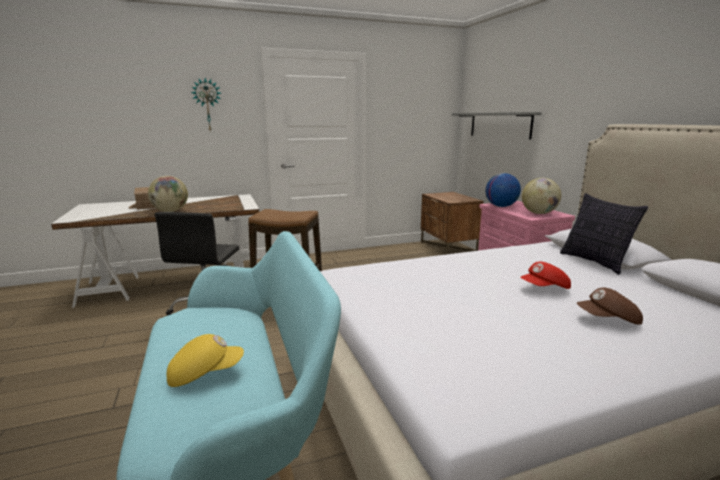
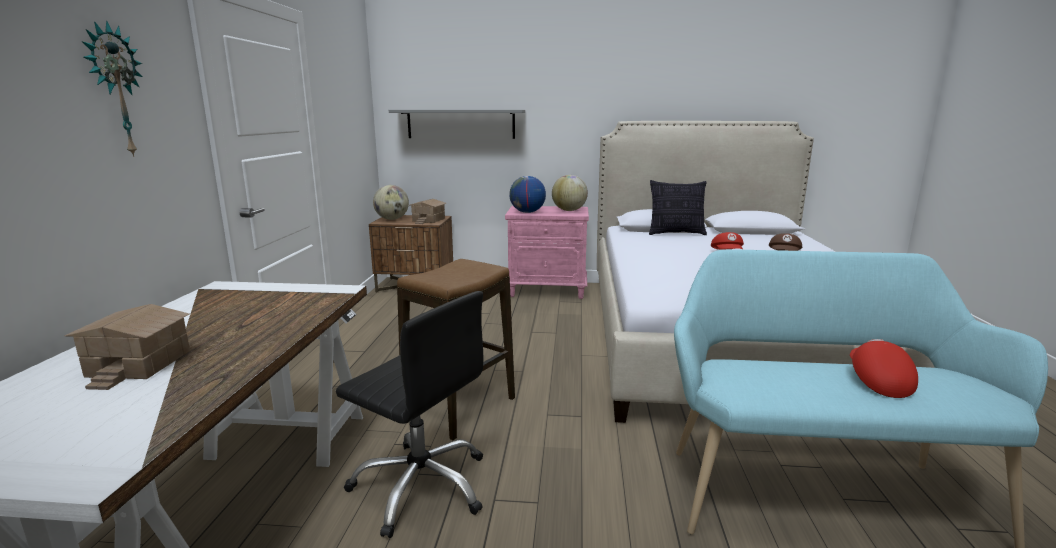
camera: 65 degrees left, 0 degrees up
globe [148,176,188,212] -> globe moved to [373,185,409,220]
yellow cap [167,334,244,387] -> red cap [850,339,918,398]
none -> toy house [410,199,446,224]

